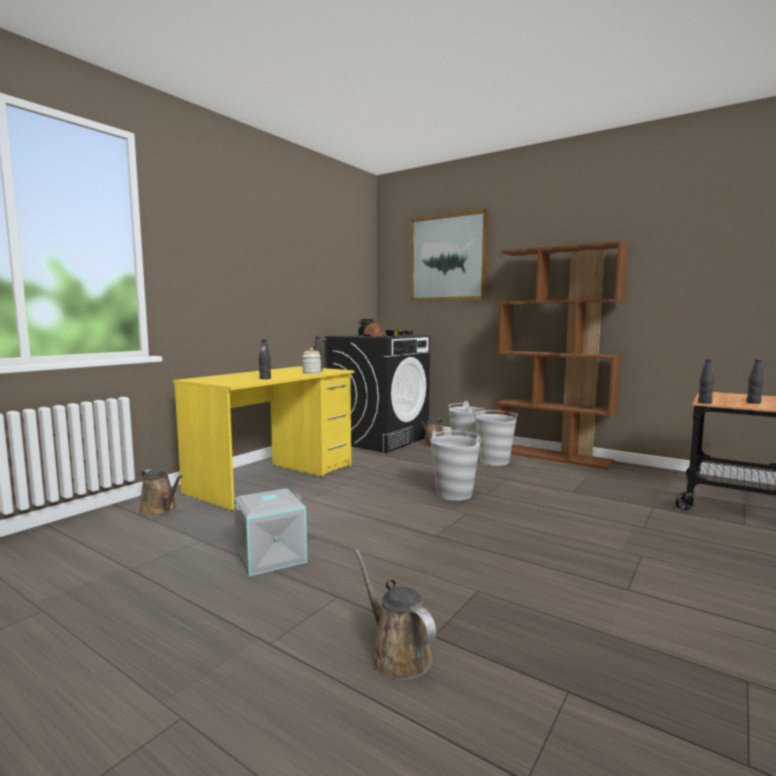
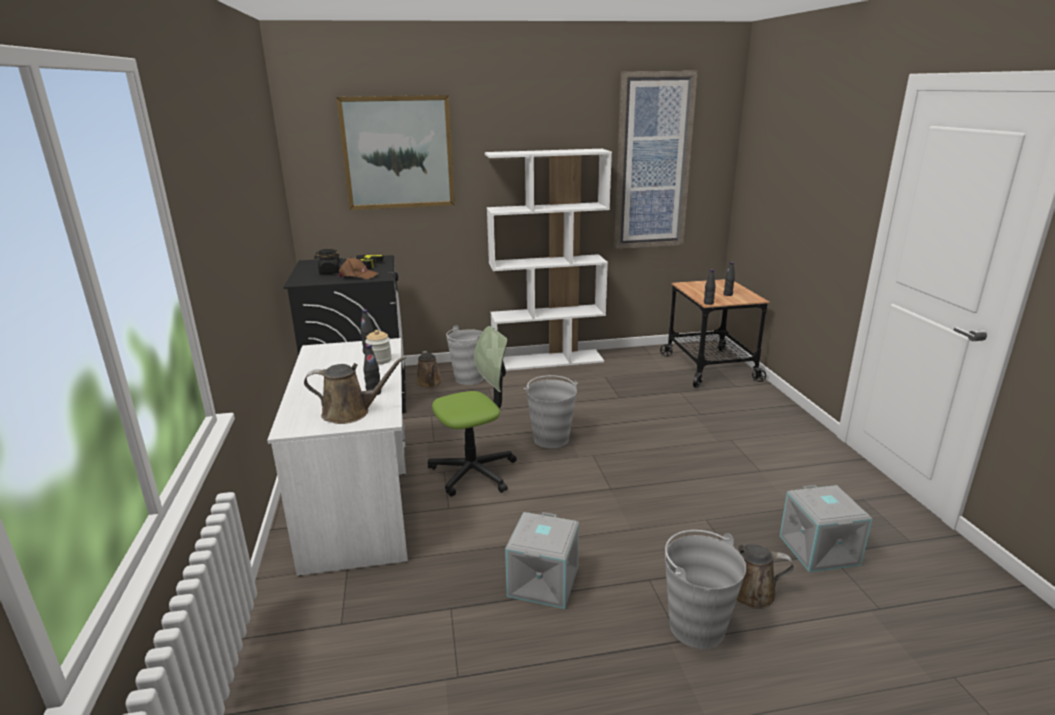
camera: 45 degrees left, 15 degrees up
brown watering can [139,469,183,516] -> brown watering can moved to [304,356,406,424]
yellow desk [173,366,354,511] -> white desk [267,338,408,576]
grey bucket [473,410,518,466] -> grey bucket moved to [665,530,746,649]
brown bookcase [496,241,628,469] -> white bookcase [485,149,612,371]
none -> office chair [428,326,517,496]
none -> picture [614,71,698,249]
none -> grey storage box [780,485,872,572]

